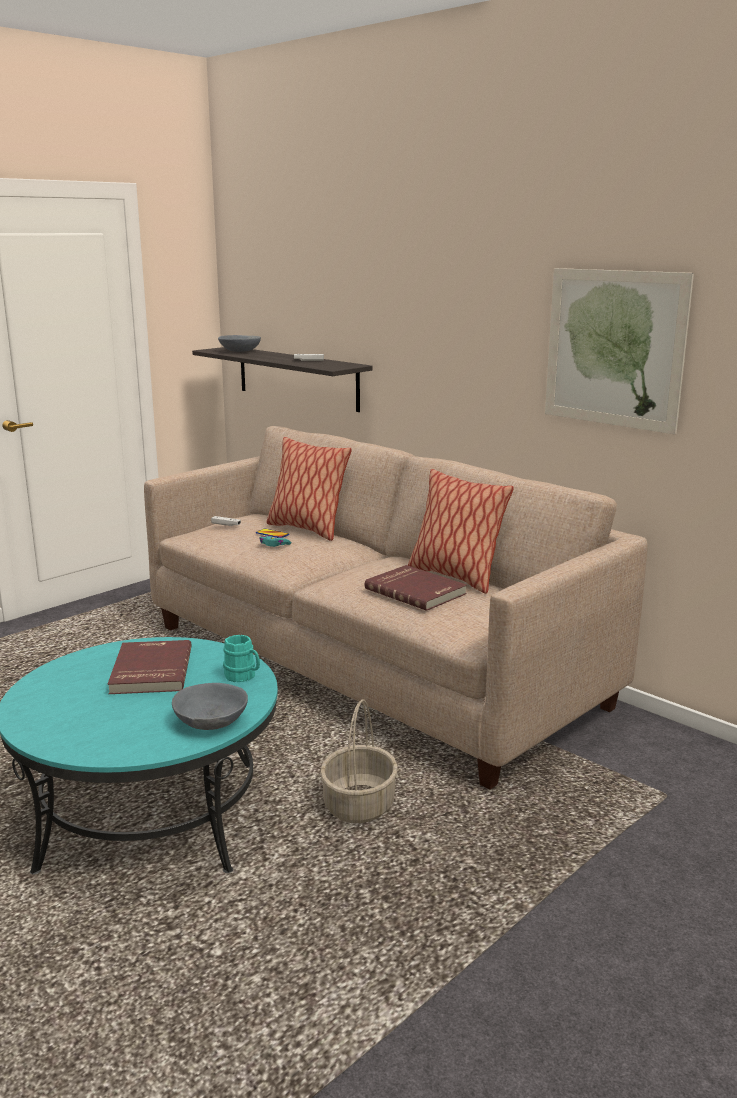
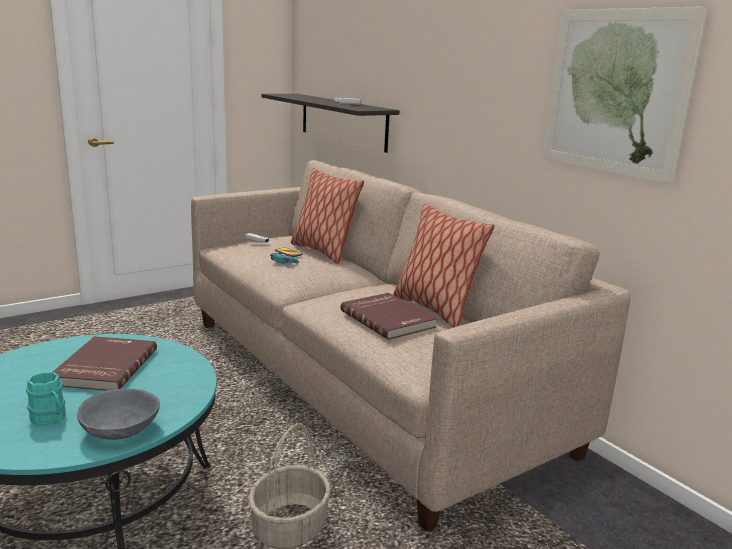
camera: 10 degrees right, 0 degrees up
grey bowl [218,335,261,352] -> none
turquoise mug [223,635,260,682] -> turquoise mug moved to [26,372,66,425]

